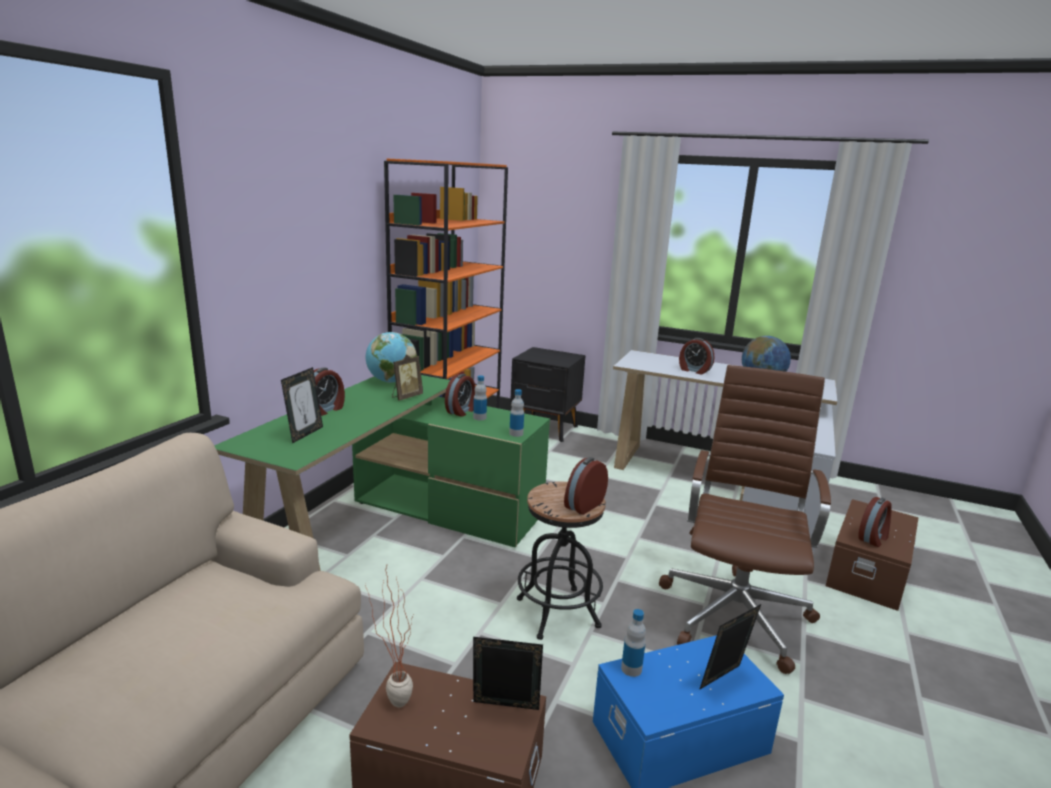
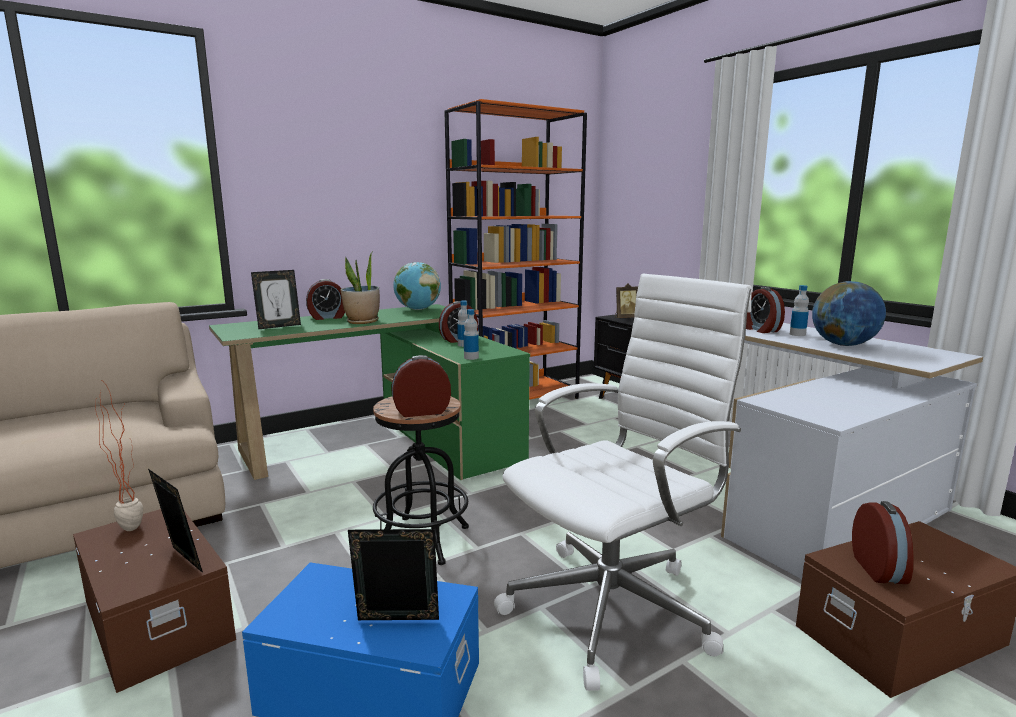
camera: 35 degrees right, 5 degrees down
picture frame [392,354,423,401] -> picture frame moved to [615,284,638,318]
bottle [621,609,646,677] -> bottle moved to [790,285,809,336]
brown office chair [659,365,831,674] -> white office chair [494,273,752,691]
alarm clock [858,497,892,547] -> alarm clock turned 75 degrees counterclockwise [852,501,914,584]
none -> potted plant [341,251,380,324]

